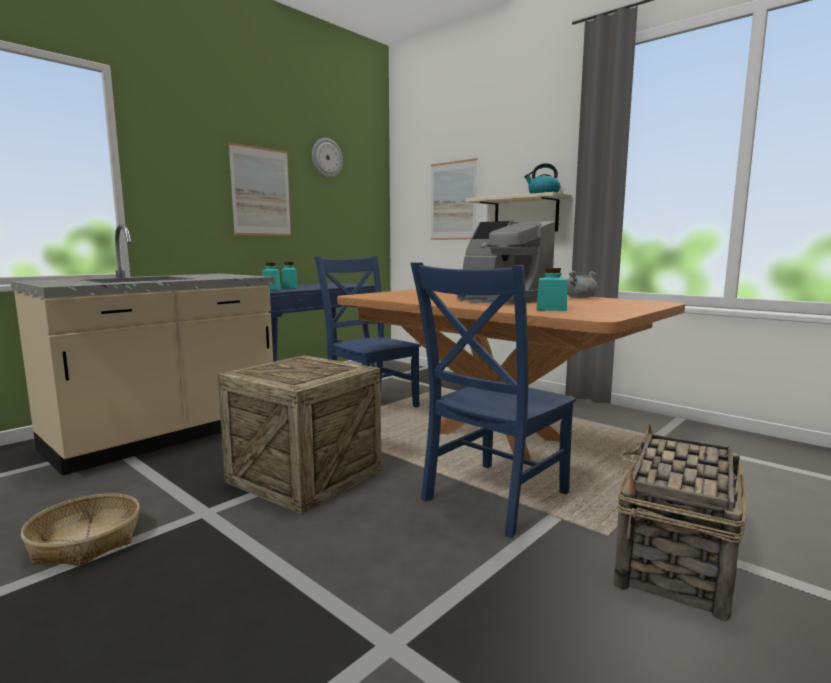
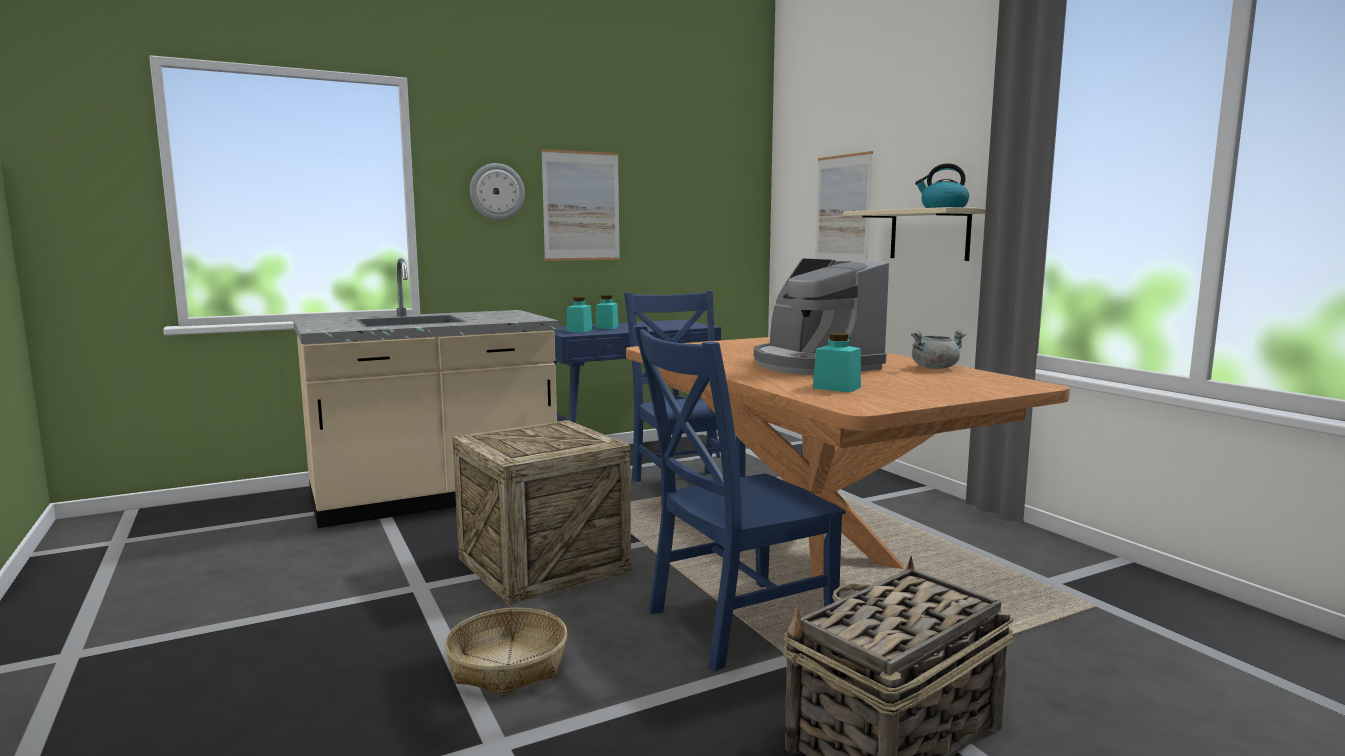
camera: 20 degrees right, 0 degrees up
basket [21,493,140,566] -> basket moved to [445,608,568,696]
wall clock [312,138,343,178] -> wall clock moved to [470,163,525,220]

